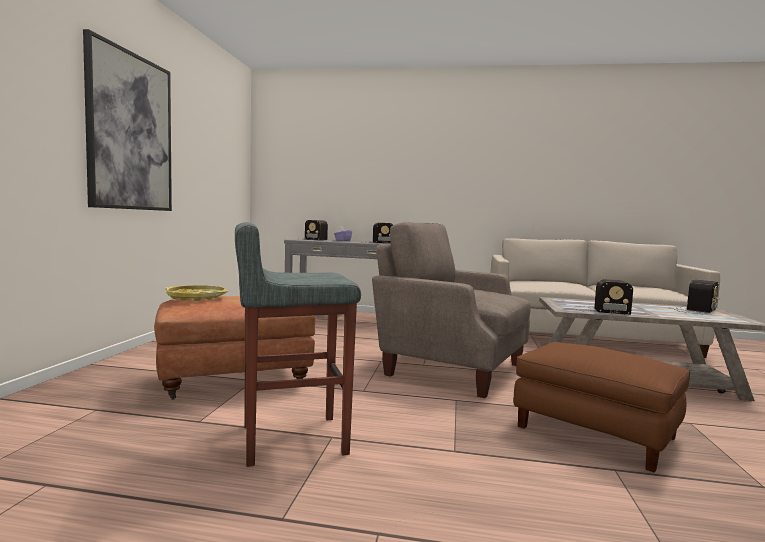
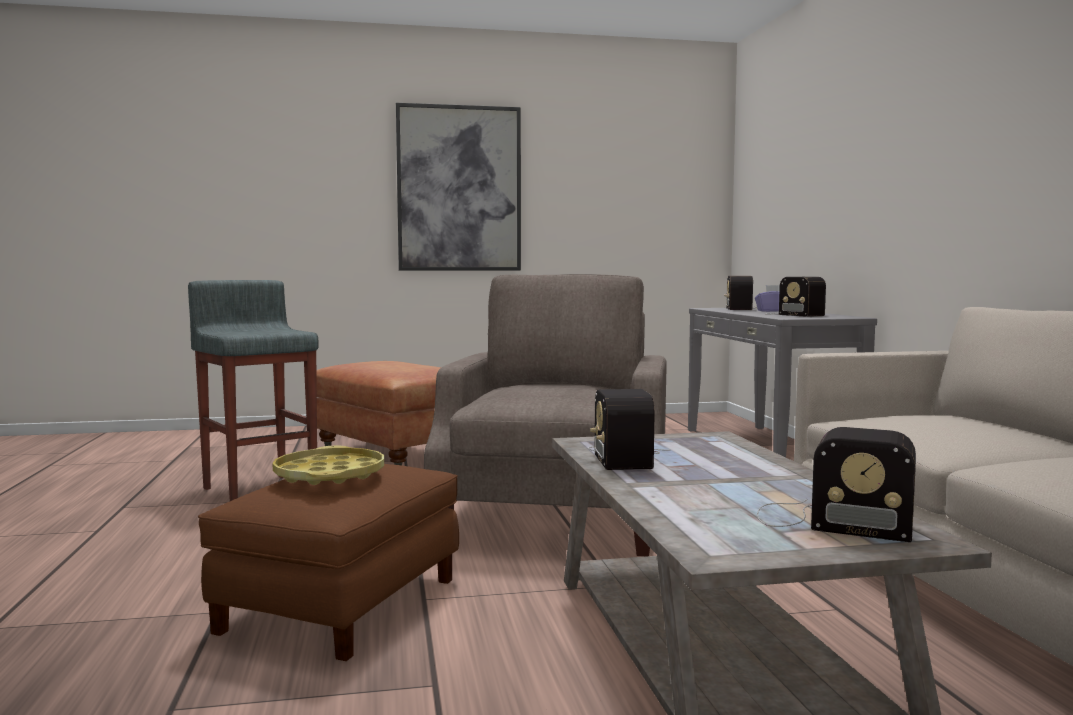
camera: 70 degrees right, 0 degrees up
yellow tray [165,285,229,301] -> yellow tray moved to [273,445,384,485]

